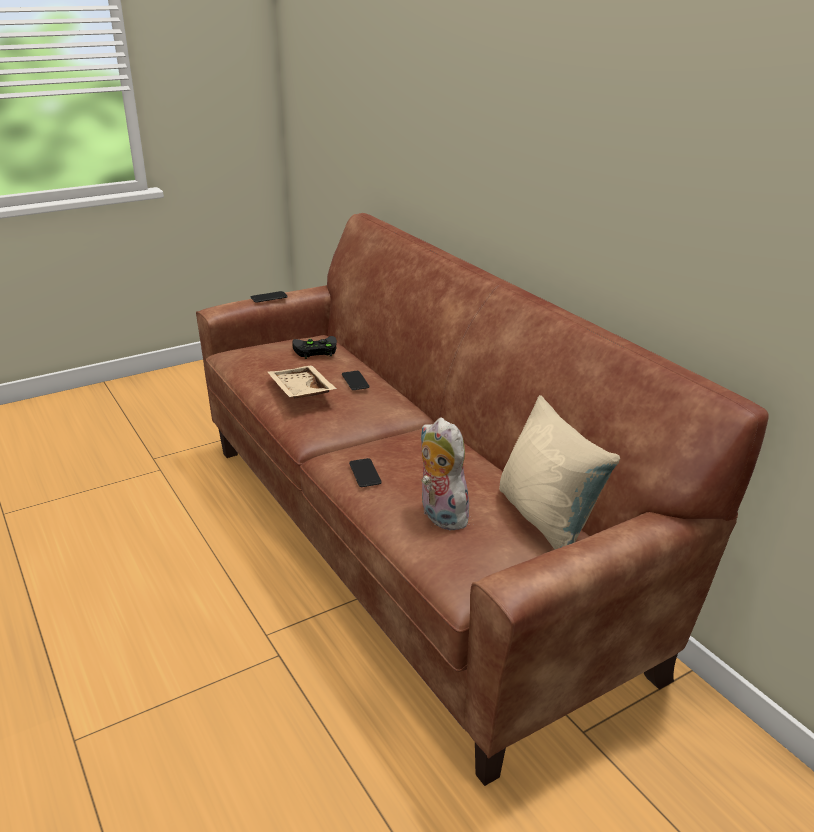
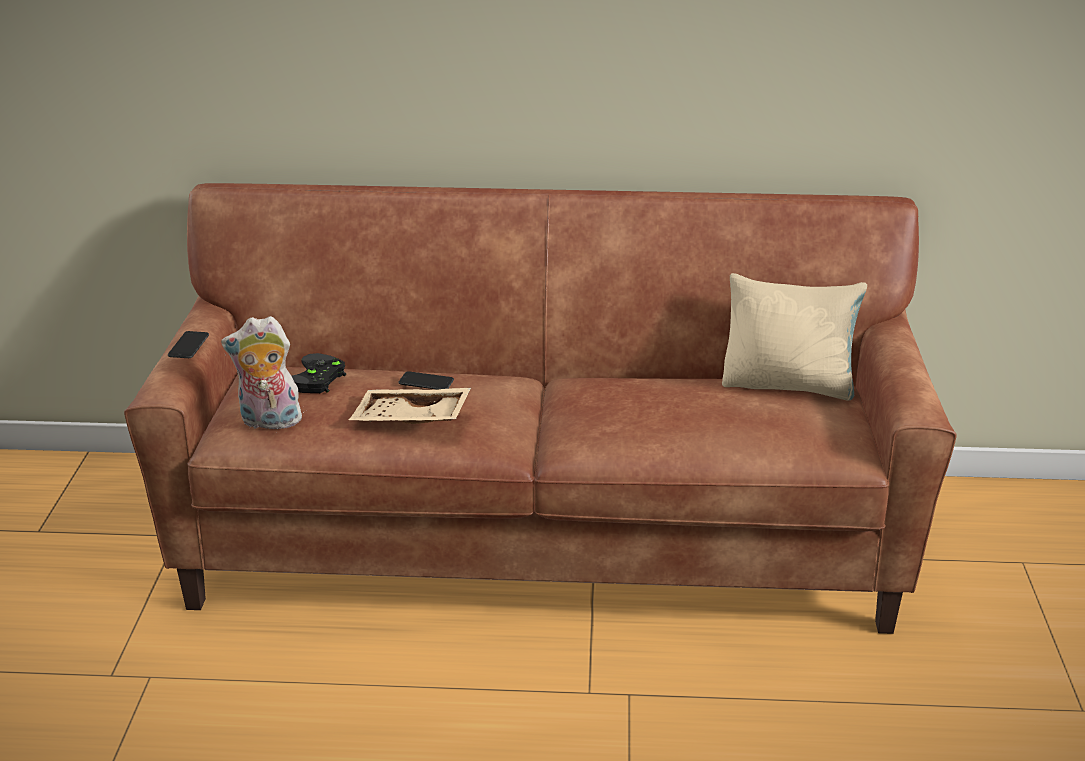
camera: 55 degrees left, 0 degrees up
phone [349,458,382,487] -> none
plush toy [421,418,469,530] -> plush toy moved to [221,316,304,429]

